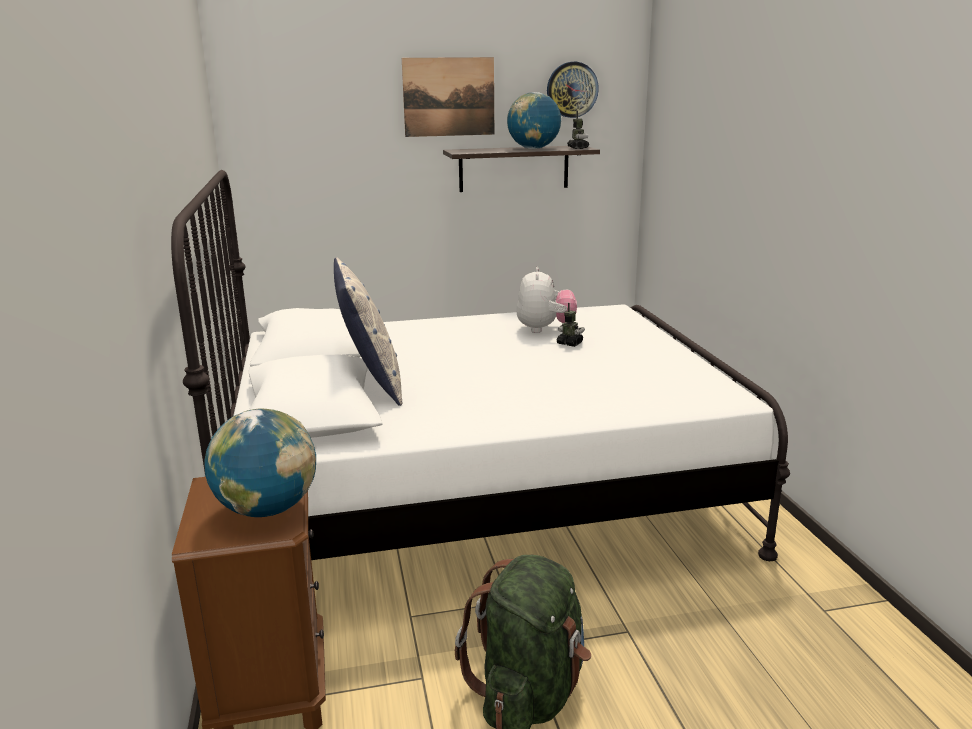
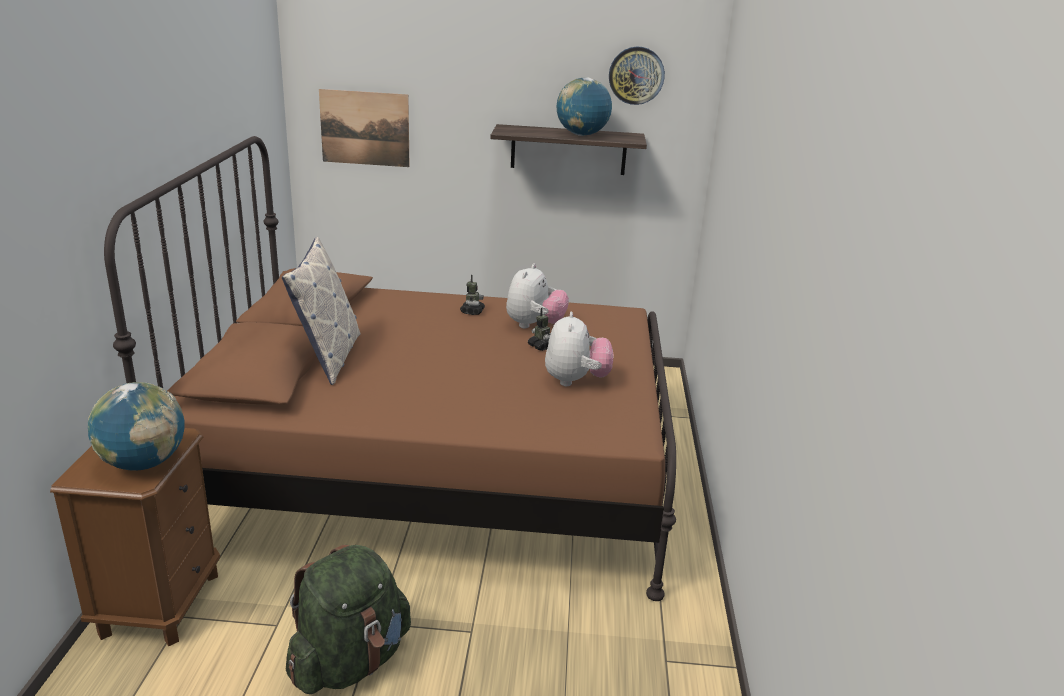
camera: 15 degrees right, 5 degrees up
white bed [171,170,790,561] -> brown bed [104,136,676,601]
picture [402,57,494,137] -> picture moved to [319,89,410,167]
toy robot [567,111,589,149] -> toy robot moved to [460,275,485,315]
none -> plush toy [545,312,614,386]

